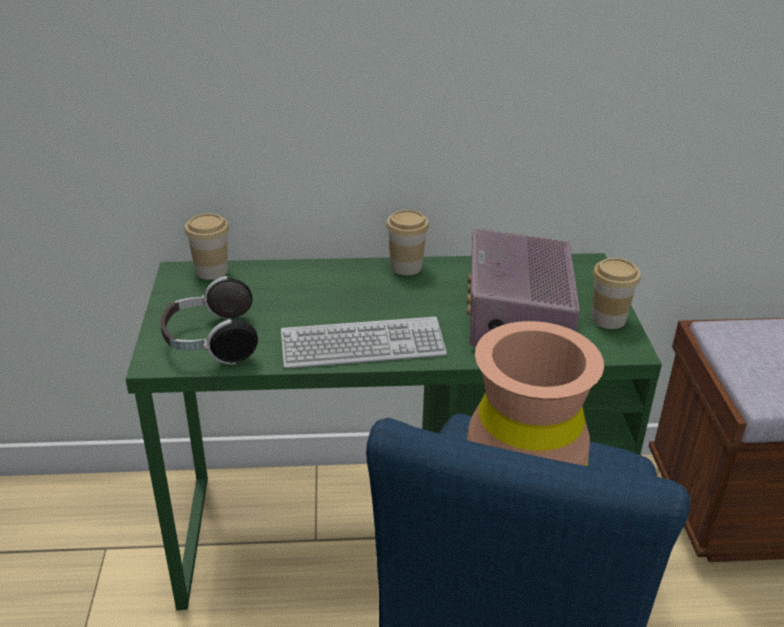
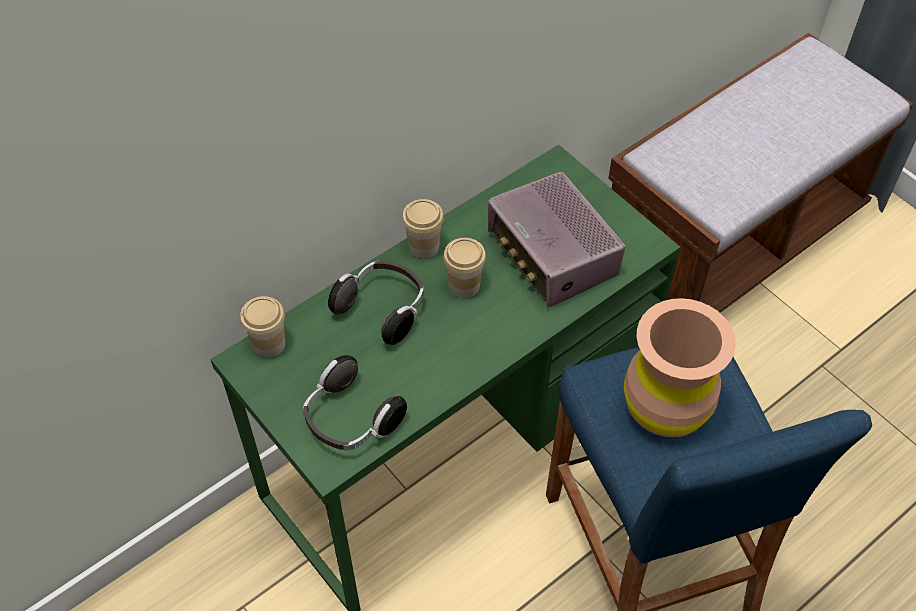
camera: 35 degrees left, 20 degrees up
keyboard [281,317,447,368] -> none
cup [591,258,641,329] -> cup moved to [443,238,486,298]
none -> headphones [328,261,424,345]

